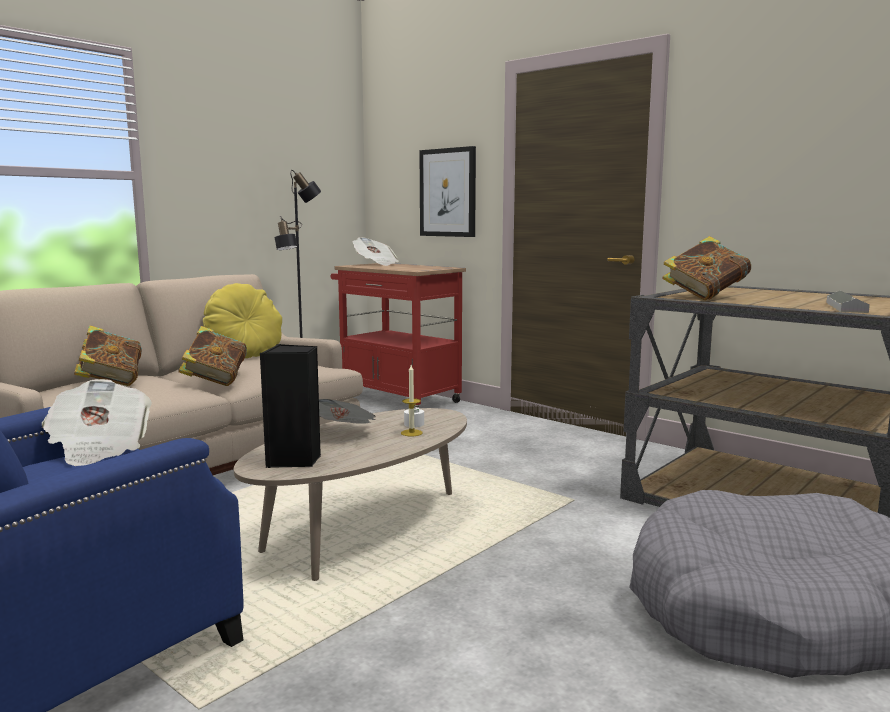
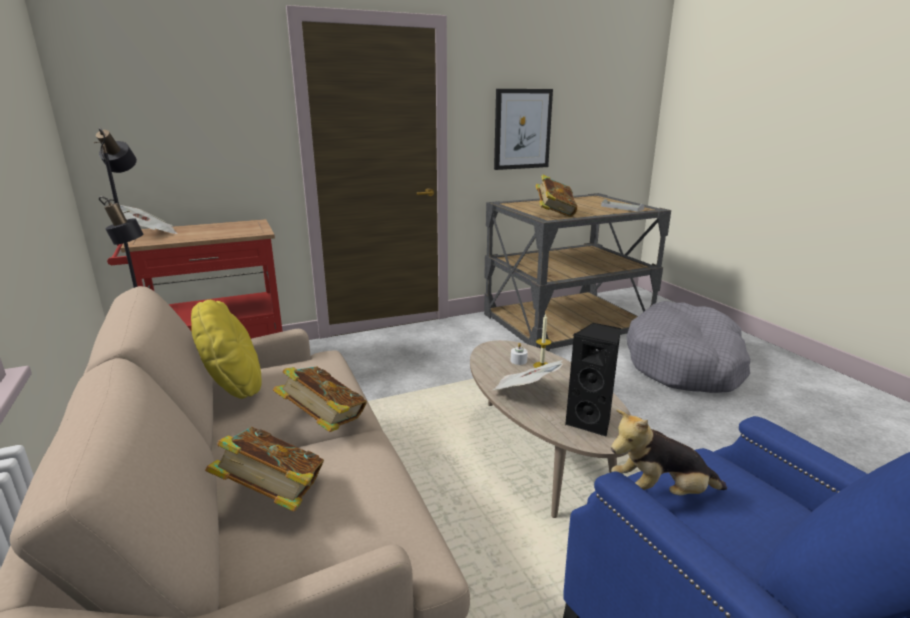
camera: 65 degrees left, 10 degrees up
newspaper [42,379,152,466] -> plush toy [611,409,727,496]
picture [419,146,476,237] -> picture moved to [494,89,553,170]

